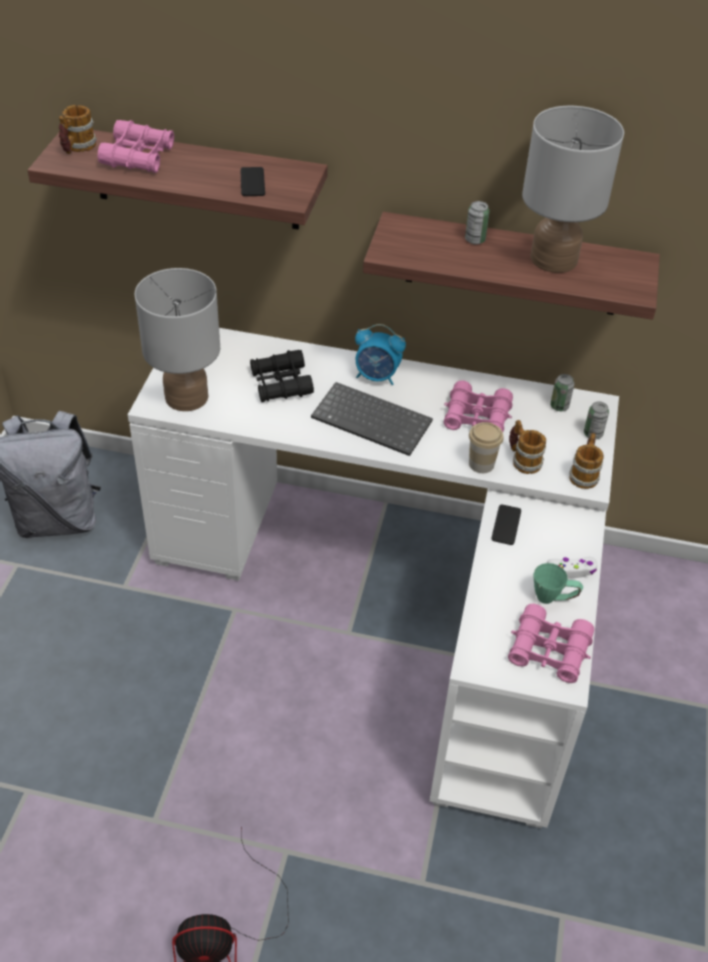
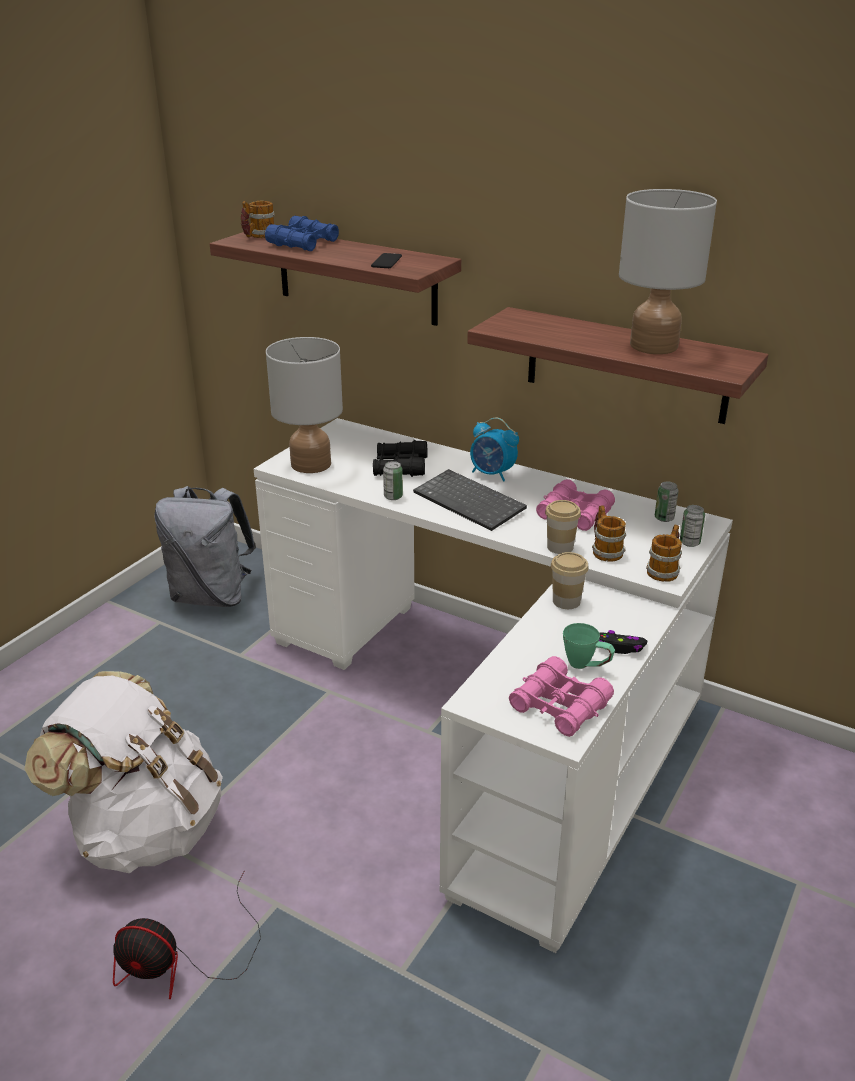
camera: 20 degrees right, 15 degrees down
pink binoculars [98,120,174,173] -> blue binoculars [265,215,339,251]
can [465,201,490,244] -> can moved to [383,461,403,500]
phone [491,504,521,545] -> cup [551,552,589,609]
white game controller [547,556,597,578] -> black game controller [599,630,647,654]
none -> white backpack [25,671,223,873]

